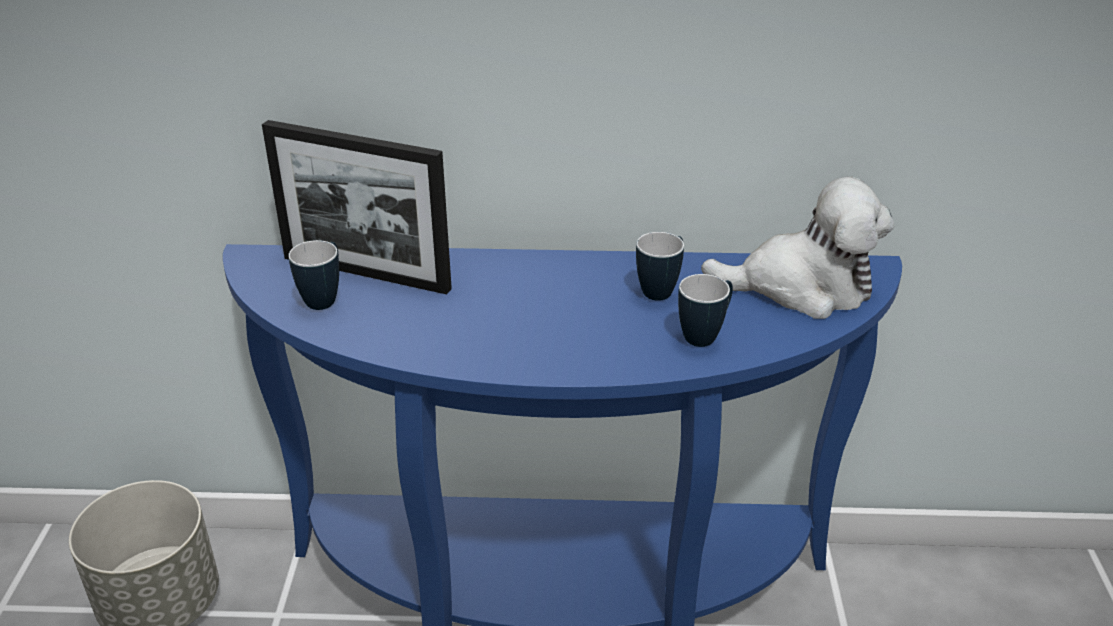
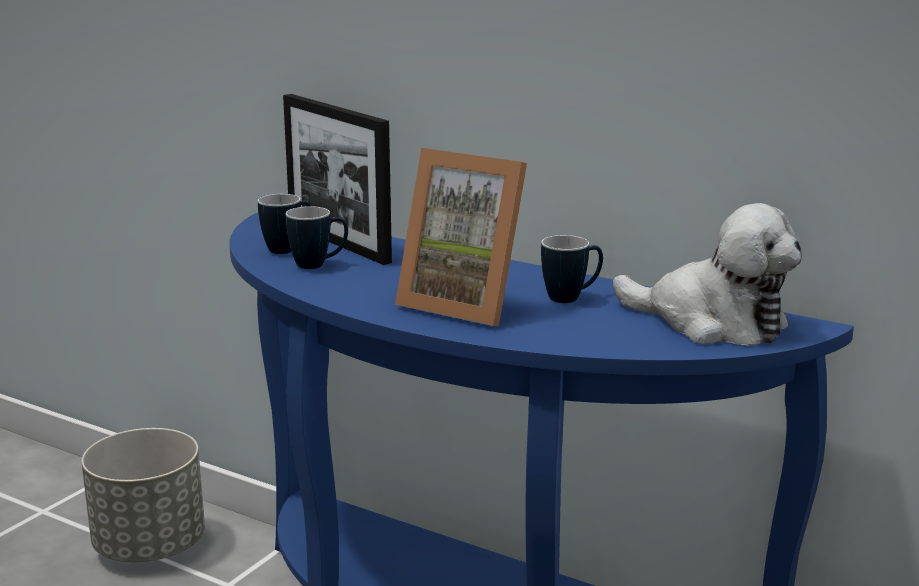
camera: 30 degrees right, 15 degrees down
mug [678,274,733,347] -> mug moved to [286,206,348,269]
none -> picture frame [395,148,527,326]

